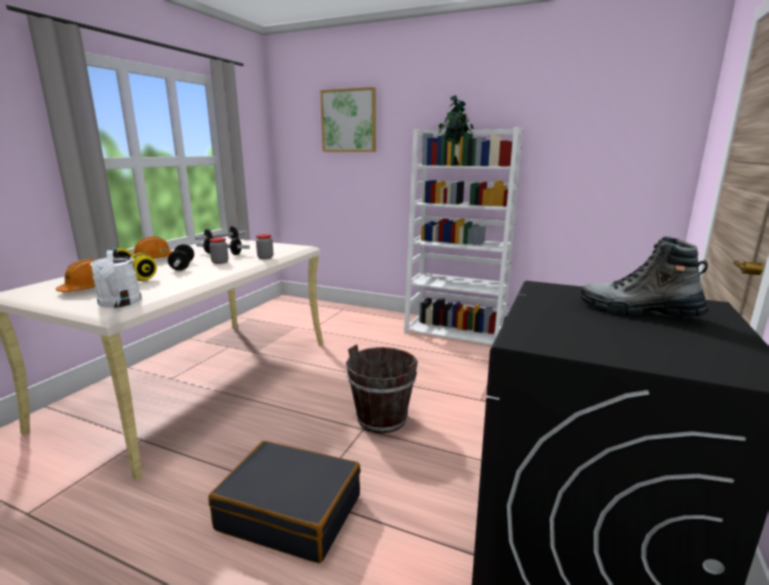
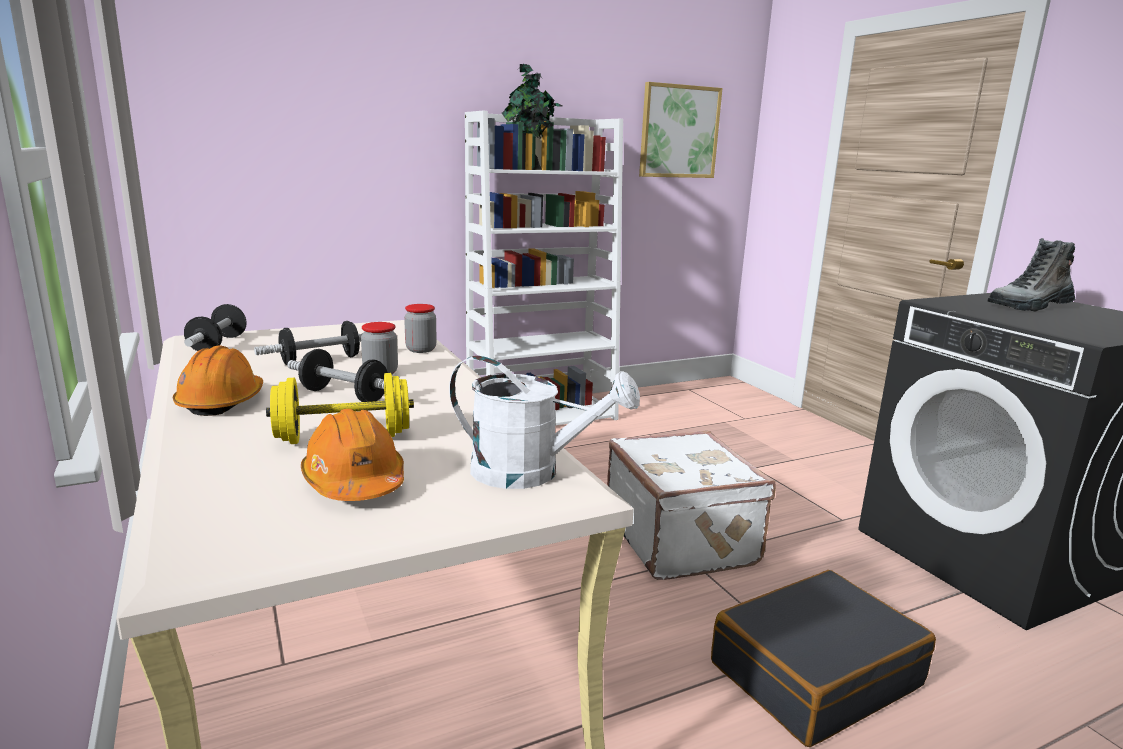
camera: 50 degrees left, 0 degrees up
picture [320,87,376,152] -> picture moved to [639,82,722,178]
brown bucket [346,344,418,434] -> white suitcase [607,431,776,580]

